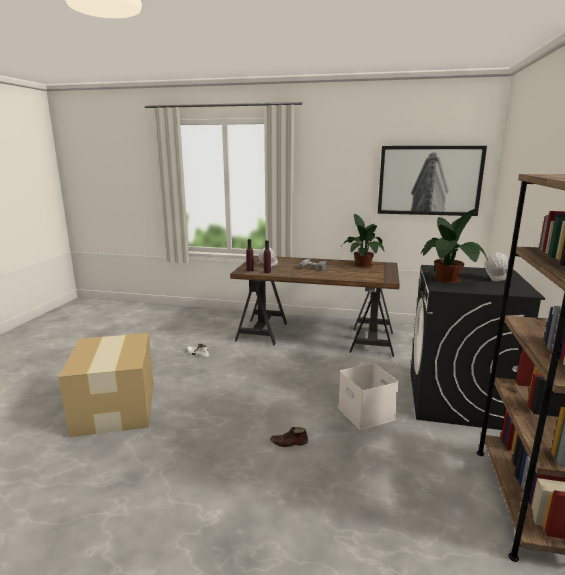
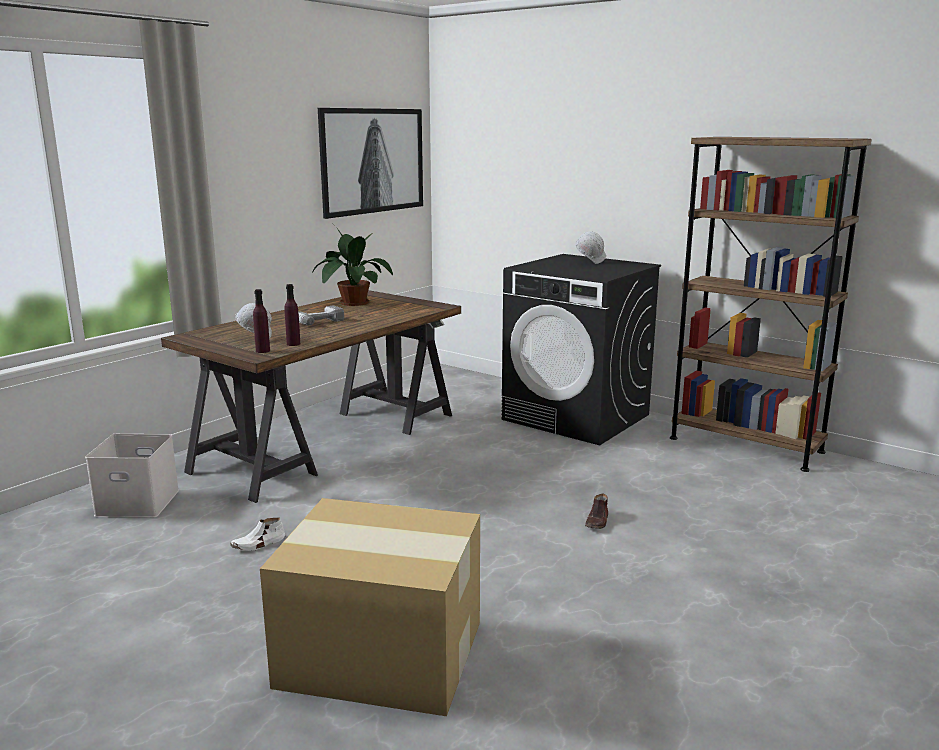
camera: 65 degrees left, 0 degrees up
white storage box [338,363,399,430] -> white storage box moved to [85,434,179,518]
potted plant [421,209,488,283] -> none

